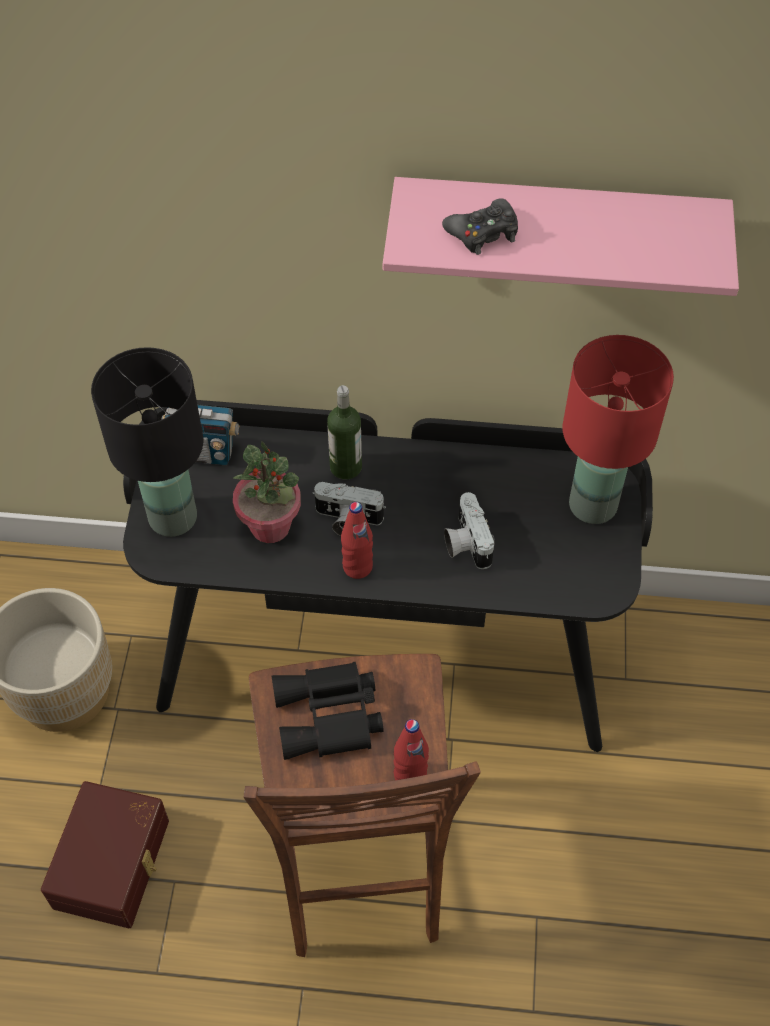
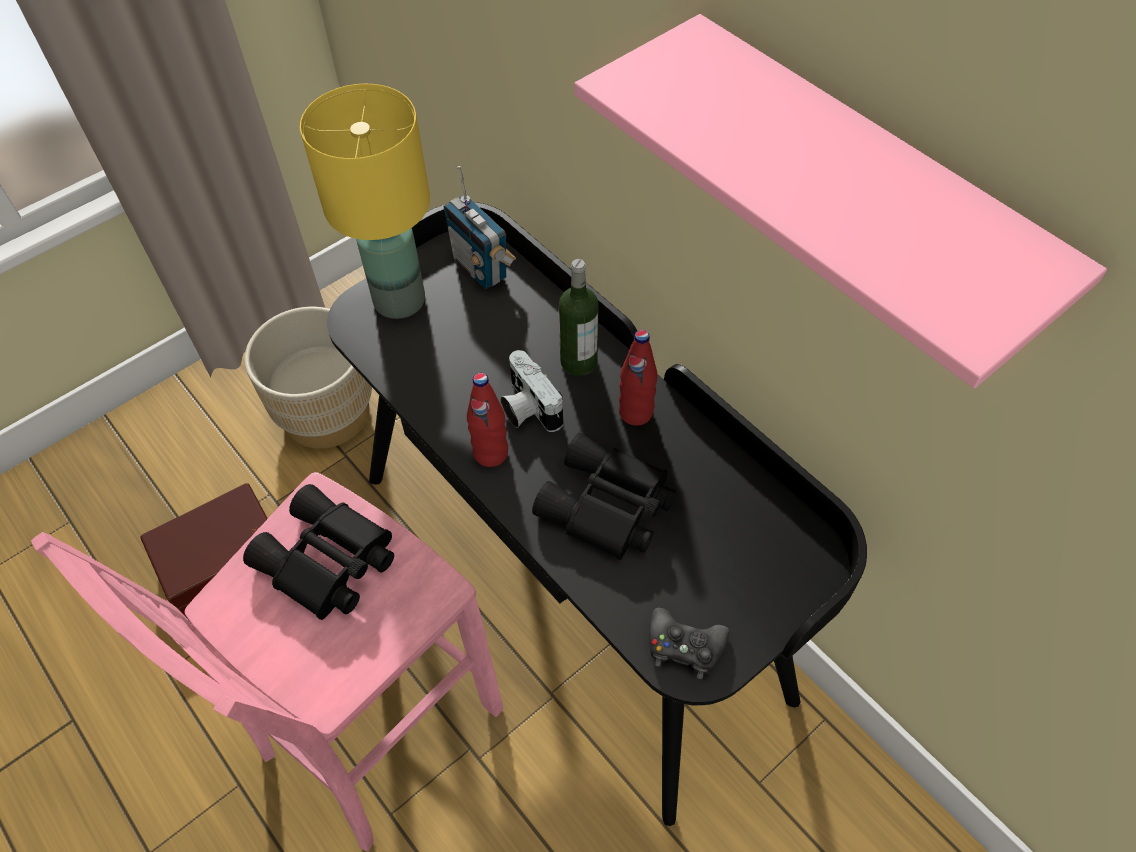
camera: 45 degrees right, 0 degrees up
black table lamp [91,347,203,537] -> yellow table lamp [300,84,430,319]
potted plant [233,442,301,543] -> none
brown stool [244,654,481,957] -> pink stool [31,472,503,852]
red bottle [394,719,429,780] -> red bottle moved to [619,330,657,426]
black game controller [442,198,518,255] -> black game controller moved to [649,608,730,679]
camera [444,492,495,569] -> black binoculars [532,433,676,560]
red table lamp [562,335,674,524] -> none

